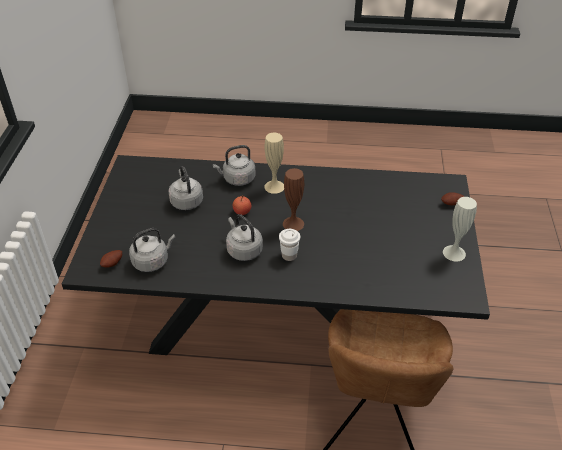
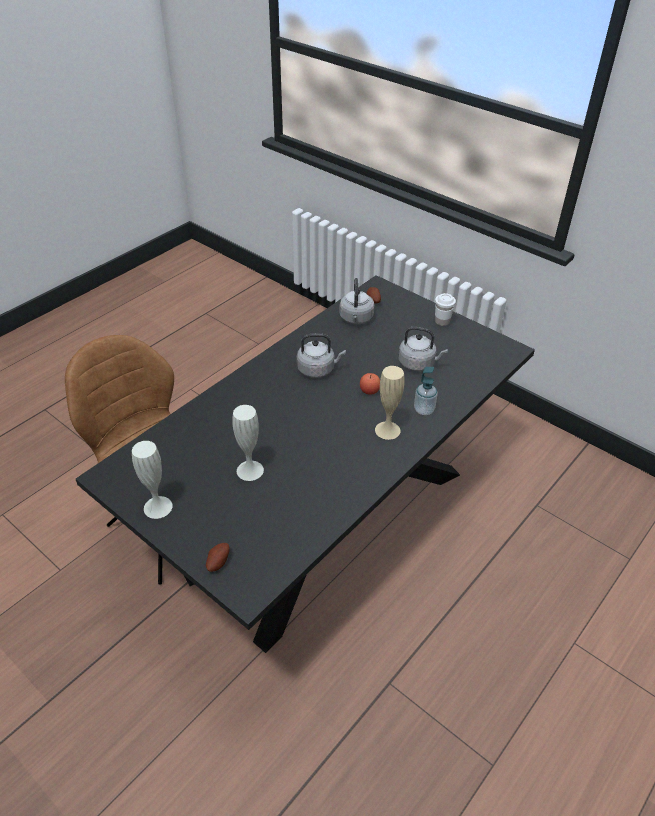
camera: 125 degrees right, 0 degrees up
grey kettle [213,145,256,186] -> soap dispenser [414,367,437,415]
white cup [279,229,300,261] -> white cup moved to [435,293,456,326]
brown vase [283,168,304,231] -> none
none -> white vase [232,405,264,481]

